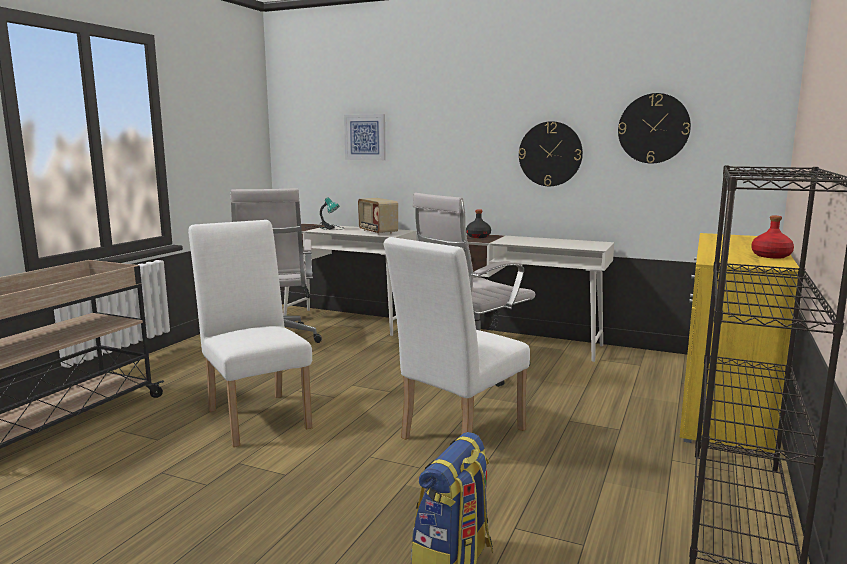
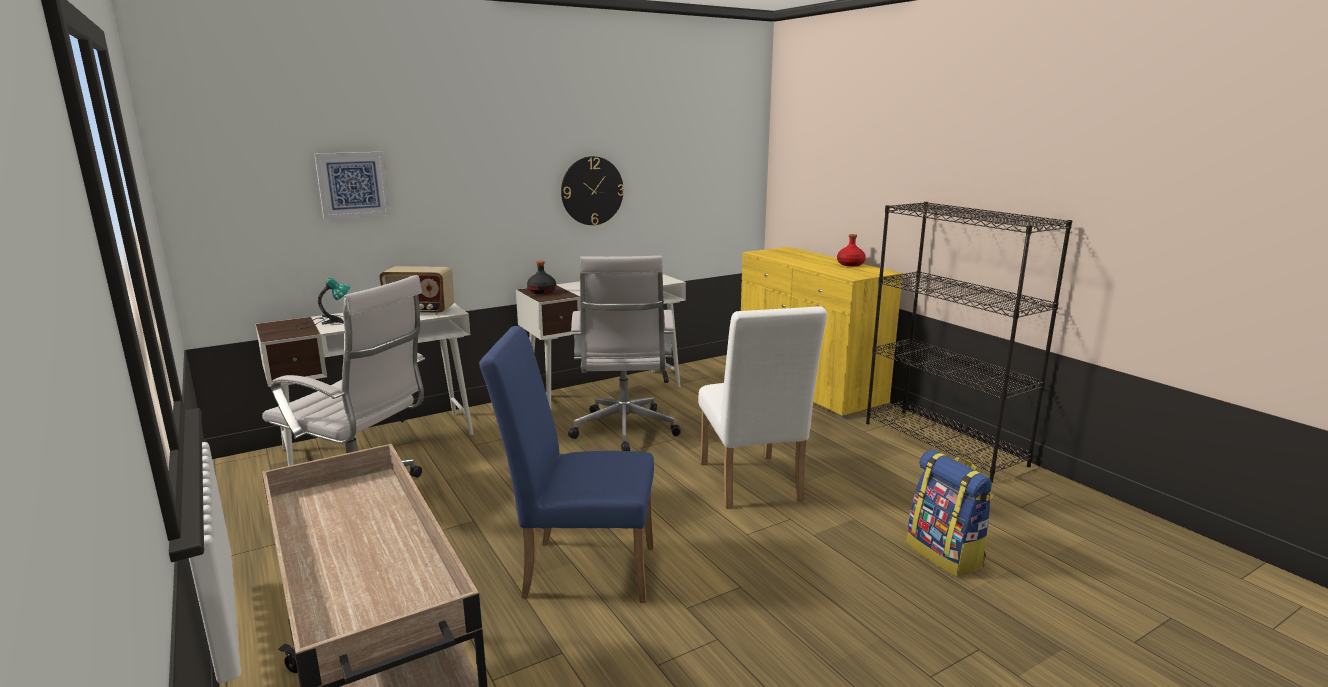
camera: 55 degrees left, 5 degrees up
white chair [188,220,312,447] -> blue chair [479,326,654,603]
wall clock [618,93,691,163] -> none

